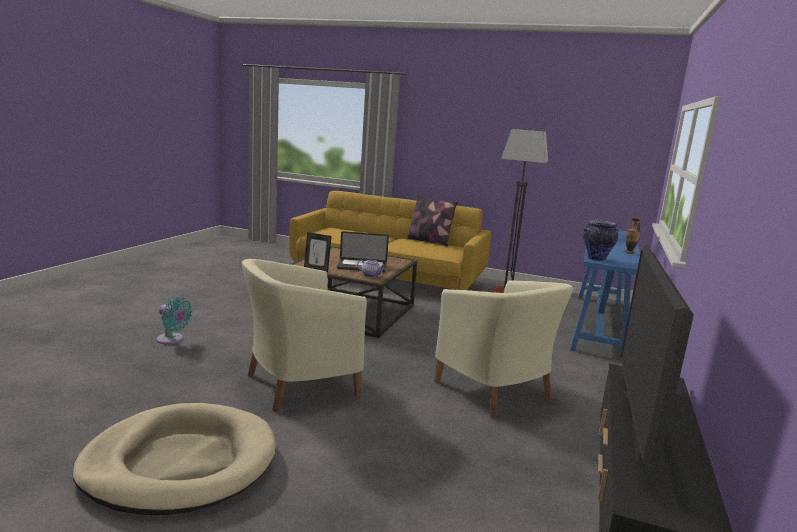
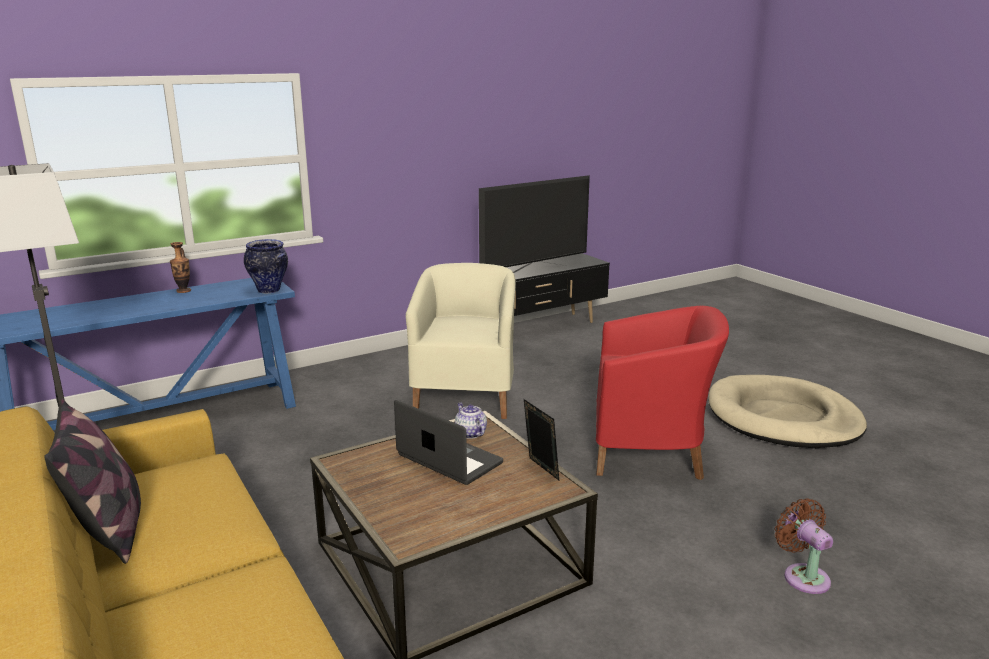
camera: 140 degrees left, 5 degrees up
turquoise fan [157,297,192,345] -> brown fan [775,498,833,594]
beige armchair [242,259,367,412] -> red armchair [596,306,729,480]

